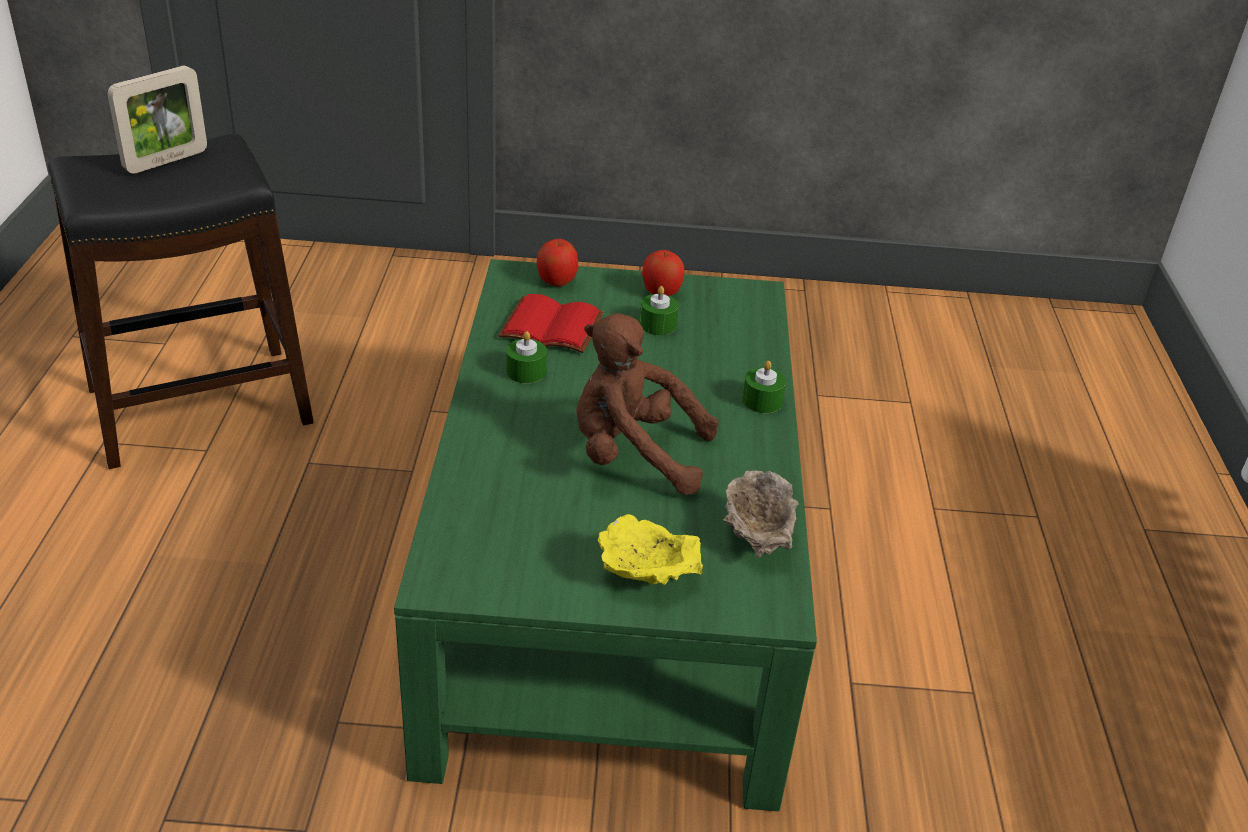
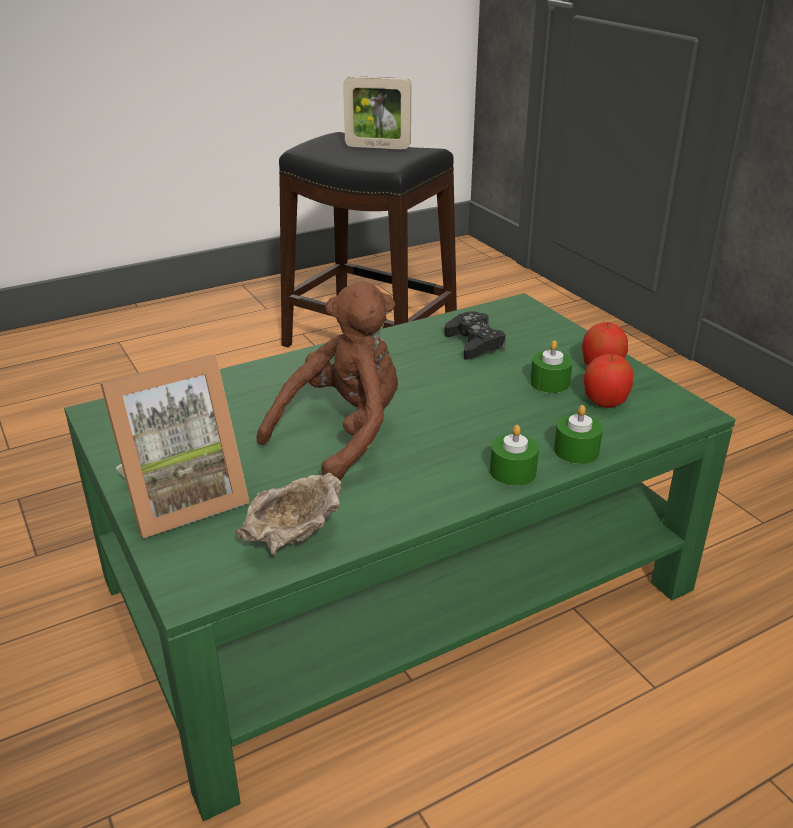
camera: 60 degrees right, 5 degrees down
red book [498,294,604,353] -> black game controller [444,311,506,360]
green candle [506,331,547,383] -> green candle moved to [554,405,603,464]
apple [537,239,579,287] -> apple moved to [584,354,633,408]
brown plush toy [576,313,718,495] -> brown plush toy turned 60 degrees clockwise [256,281,398,480]
yellow bowl [598,514,703,585] -> picture frame [100,354,250,538]

